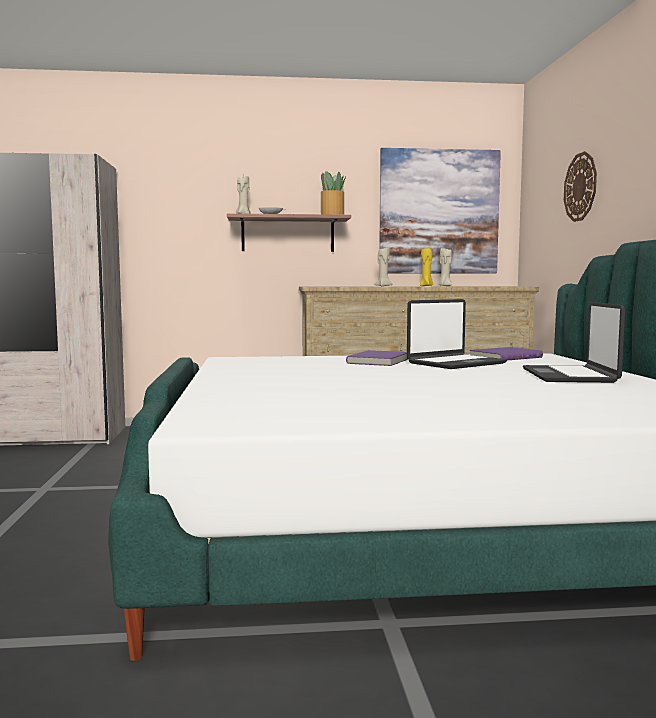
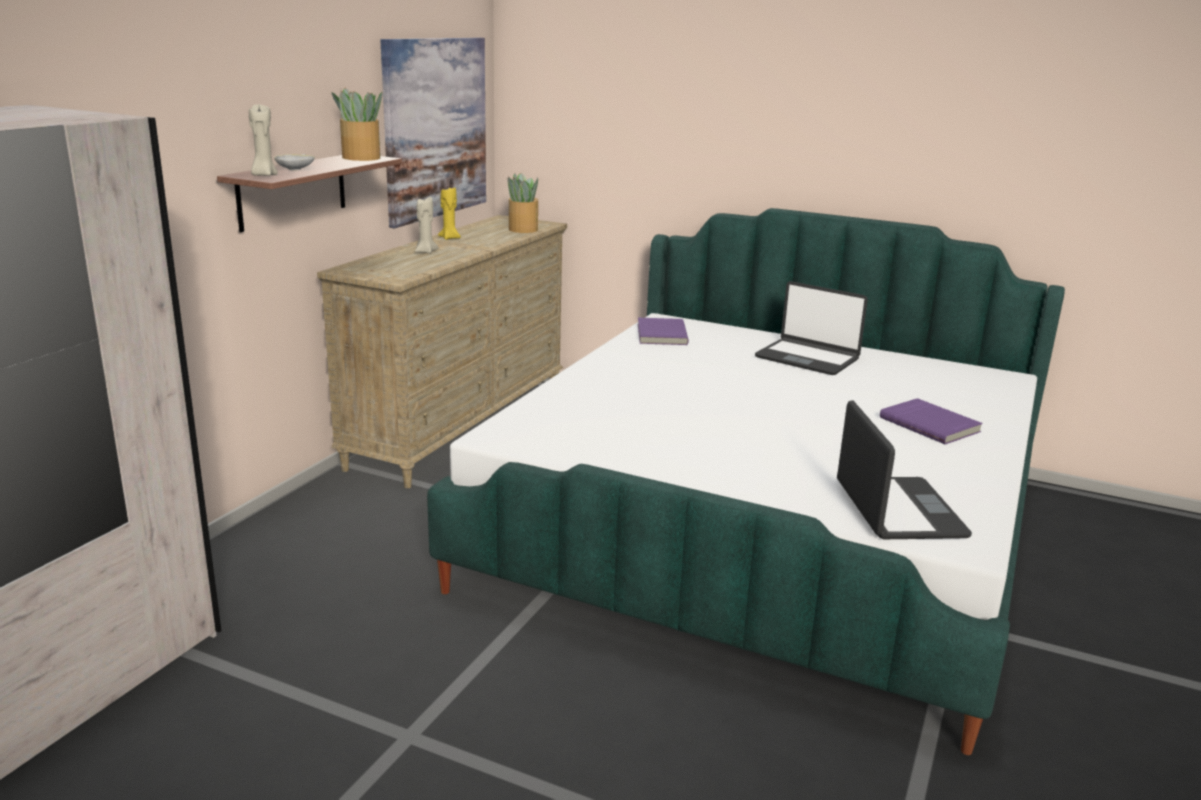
camera: 60 degrees left, 15 degrees up
purple book [346,350,408,366] -> purple book moved to [880,398,983,444]
laptop [407,299,507,369] -> laptop moved to [837,400,972,539]
beige candle [439,248,453,286] -> none
wall clock [564,151,597,222] -> none
none -> potted plant [507,173,538,233]

